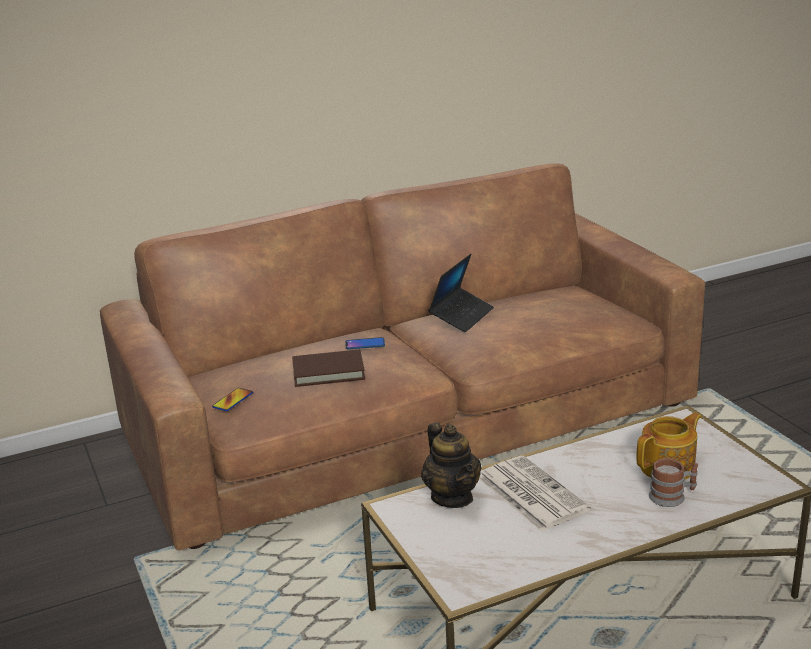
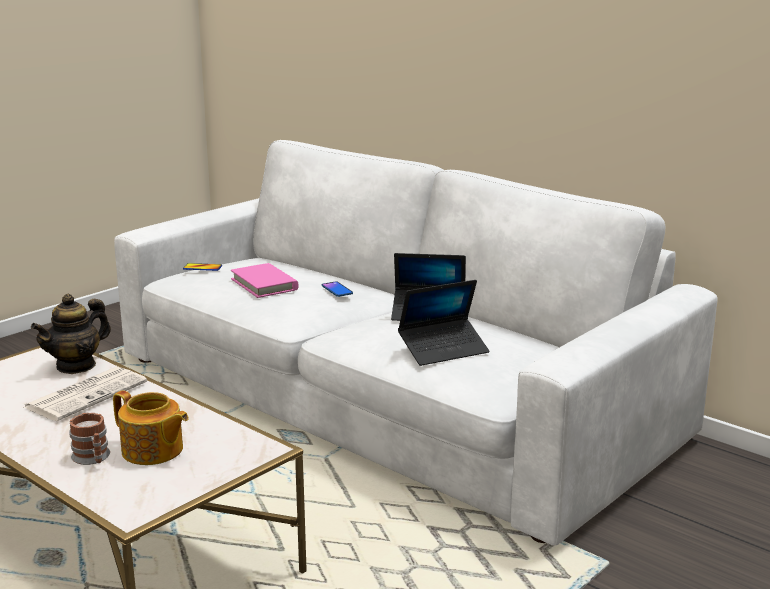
camera: 65 degrees right, 5 degrees down
brown sofa [100,163,705,550] -> white sofa [114,140,717,545]
brown book [292,349,365,387] -> pink book [231,263,299,298]
none -> laptop [398,280,489,366]

